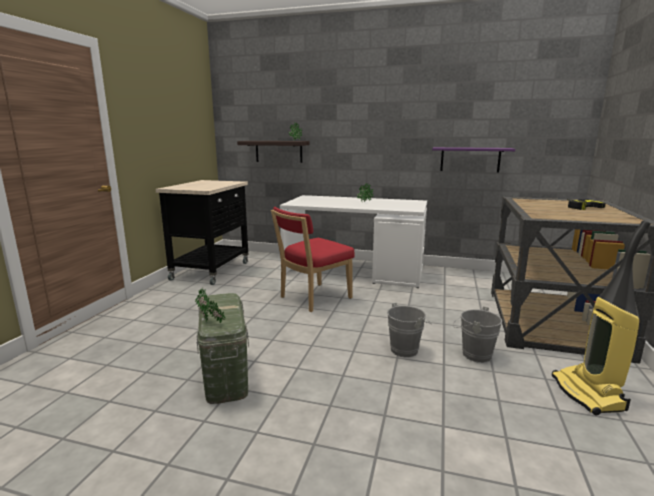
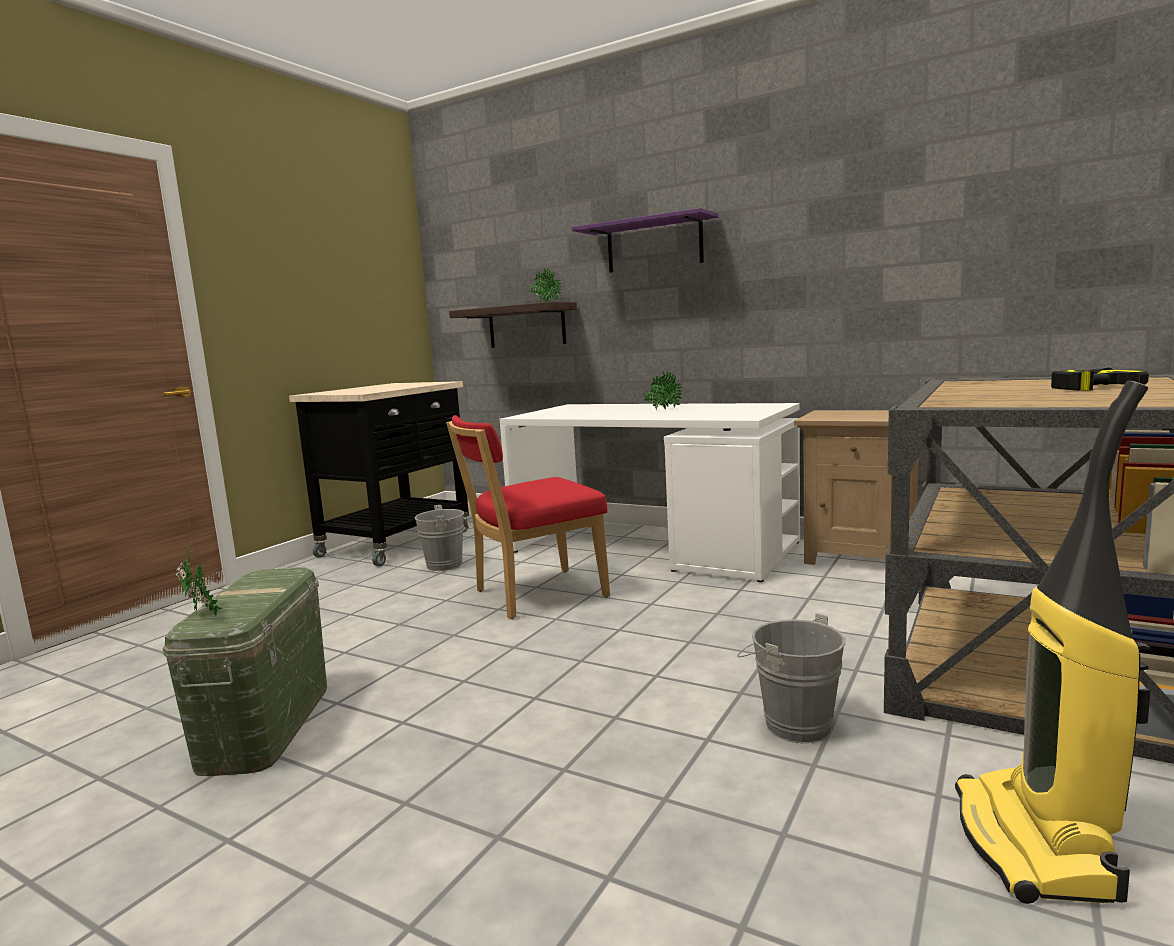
camera: 15 degrees right, 5 degrees down
grey bucket [387,303,432,358] -> grey bucket moved to [415,505,473,571]
purple shelf [432,147,515,172] -> purple shelf moved to [572,208,719,273]
none -> beige nightstand [794,410,918,565]

